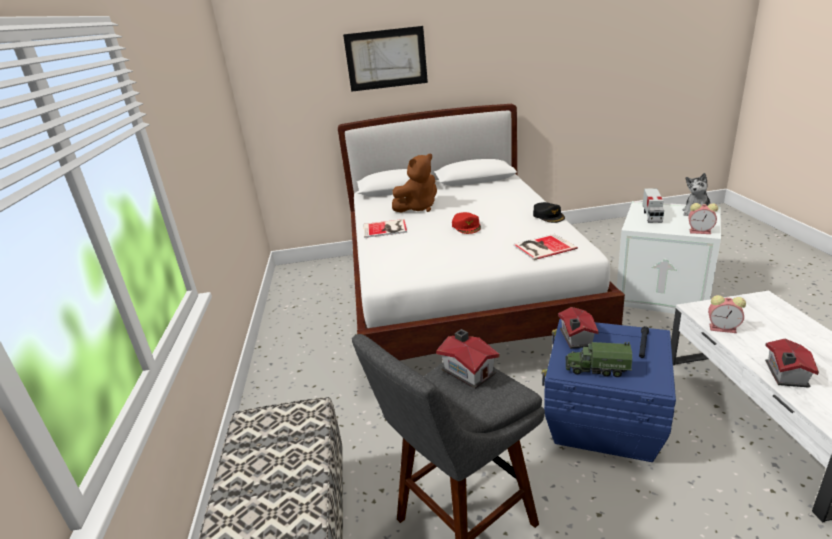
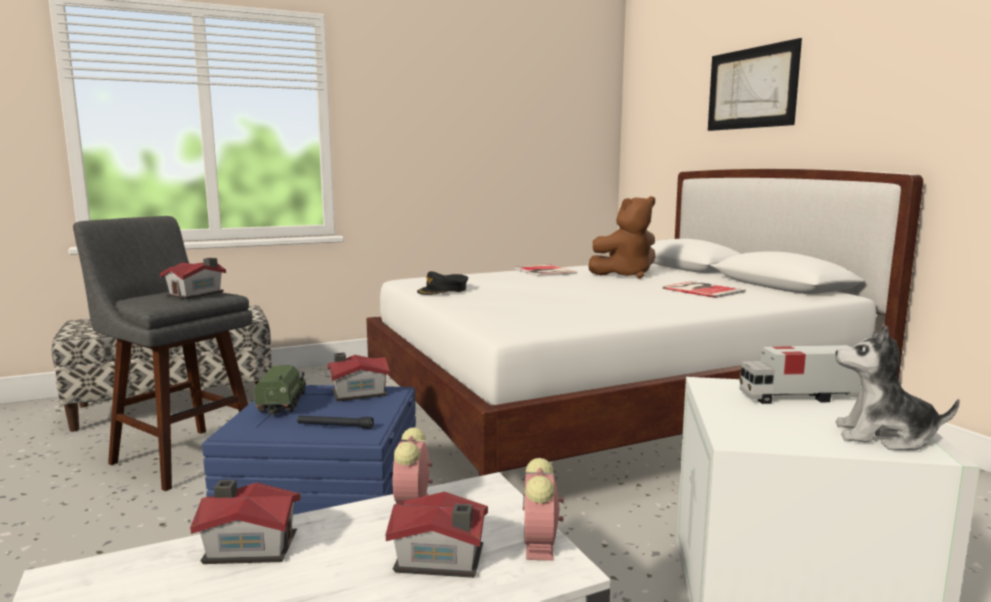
camera: 70 degrees right, 15 degrees down
brown plush toy [392,154,437,213] -> brown plush toy turned 60 degrees counterclockwise [589,196,656,279]
red cap [452,212,481,234] -> none
book [513,234,578,260] -> book moved to [662,281,746,298]
black cap [533,202,565,223] -> black cap moved to [417,271,468,295]
alarm clock [688,203,718,234] -> alarm clock moved to [523,458,564,561]
none -> toy house [386,492,488,578]

